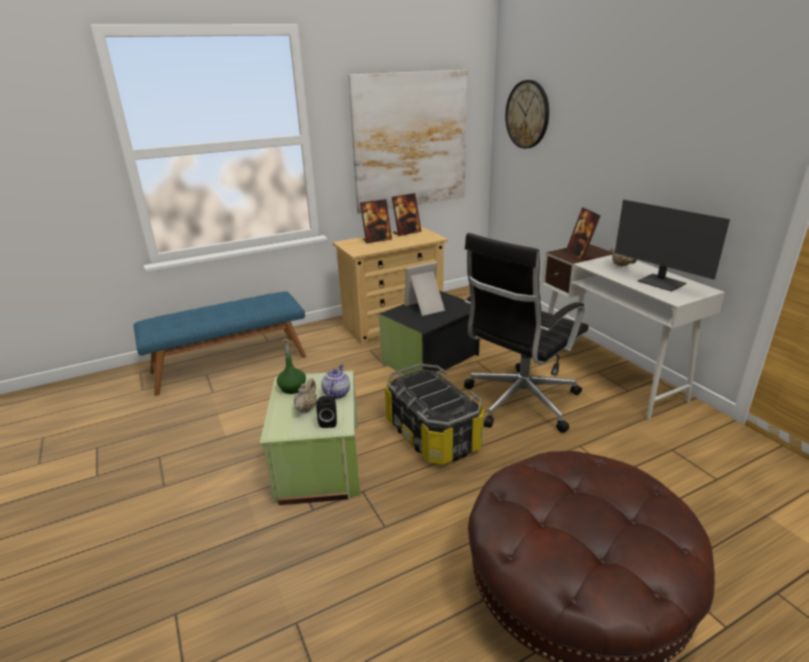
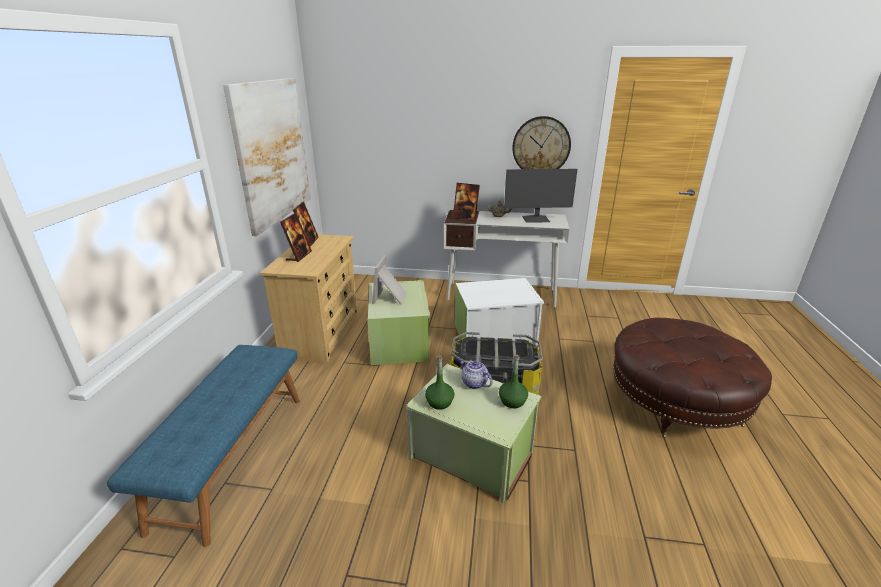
camera: 55 degrees left, 0 degrees up
beige teapot [294,378,317,413] -> none
black speaker [316,396,337,428] -> green bottle [499,355,528,408]
black storage box [379,290,480,375] -> green storage box [367,280,430,365]
black office chair [464,233,589,433] -> white storage box [455,278,545,346]
wall clock [505,80,549,149] -> wall clock moved to [512,116,571,169]

